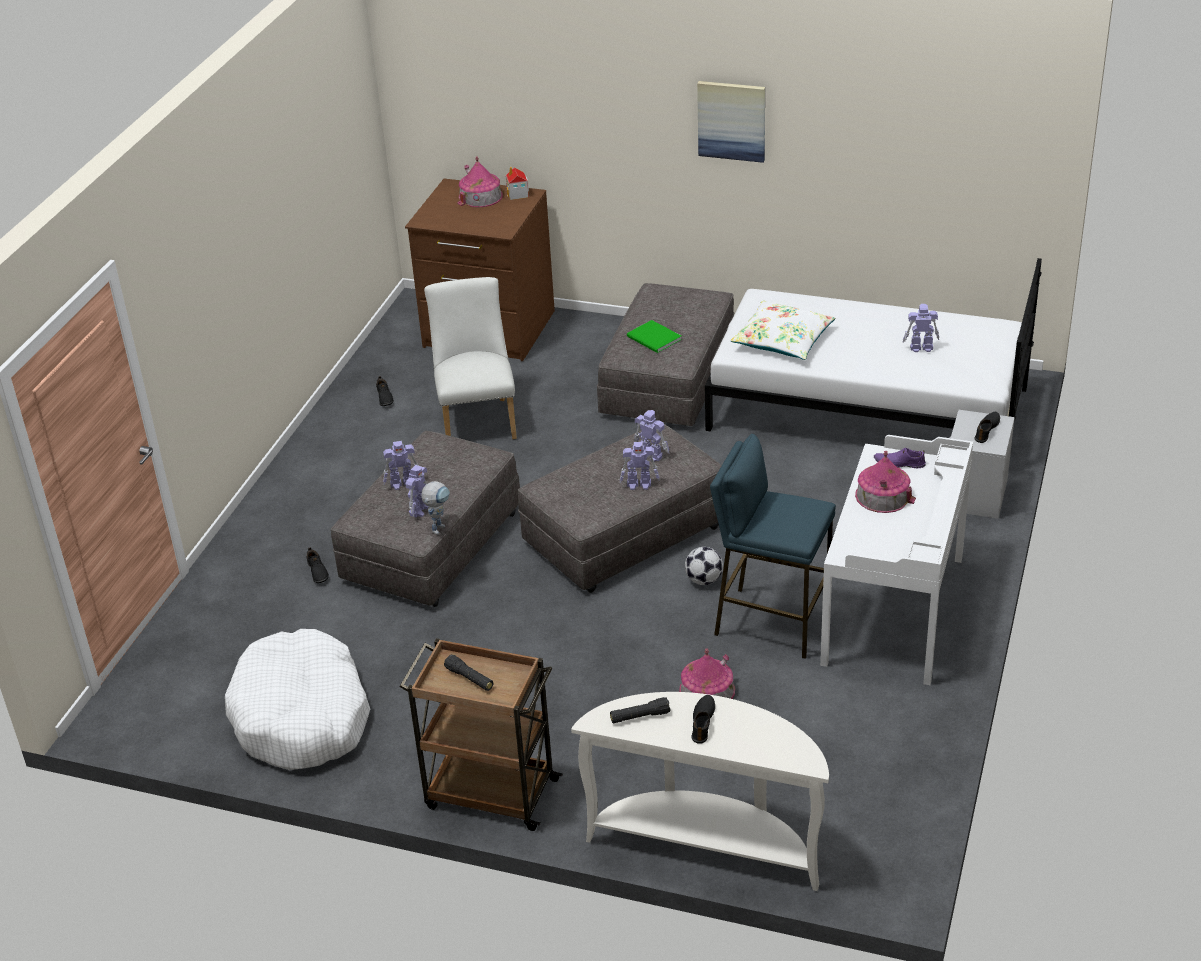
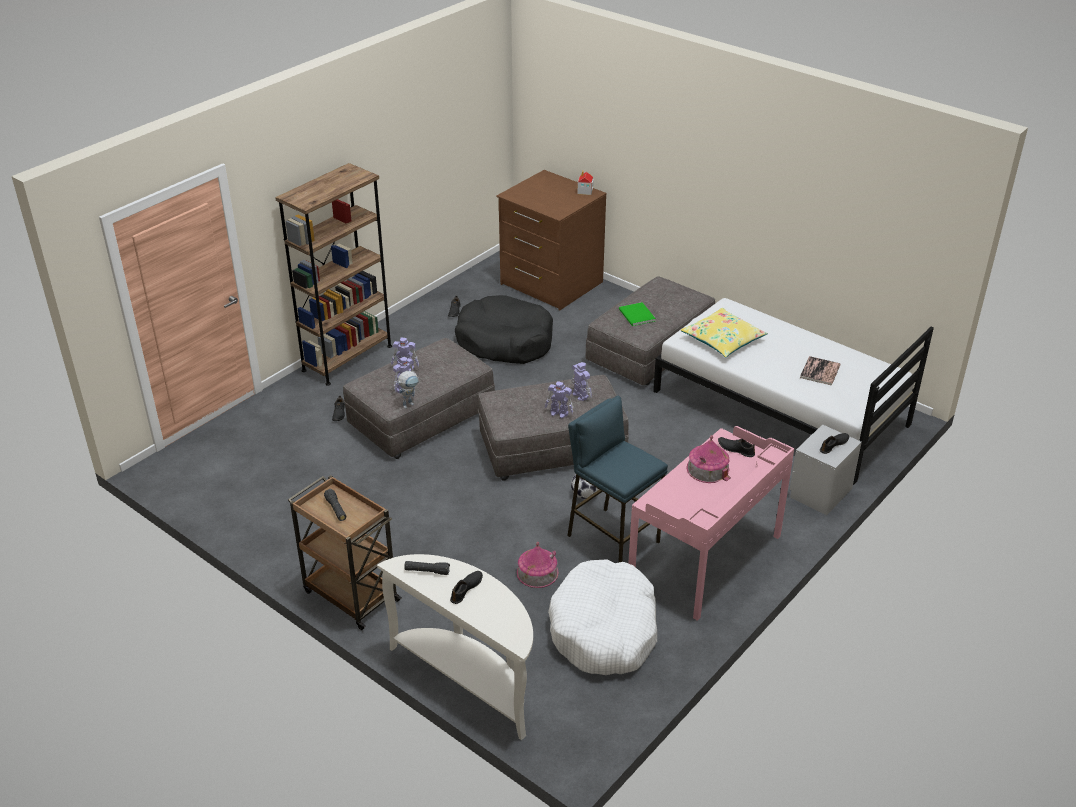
camera: 20 degrees right, 0 degrees up
white dog bed [225,629,370,770] -> white dog bed moved to [548,559,657,675]
white chair [424,277,517,439] -> black dog bed [455,295,553,364]
toy house [457,156,503,208] -> none
picture [697,81,765,163] -> none
white pillow [731,300,835,360] -> yellow pillow [681,308,768,358]
white desk [820,435,973,685] -> pink desk [628,426,794,621]
purple shoe [874,448,926,468] -> black shoe [718,437,755,457]
toy robot [903,304,939,352] -> book [800,356,841,385]
none -> brown bookcase [275,163,392,385]

